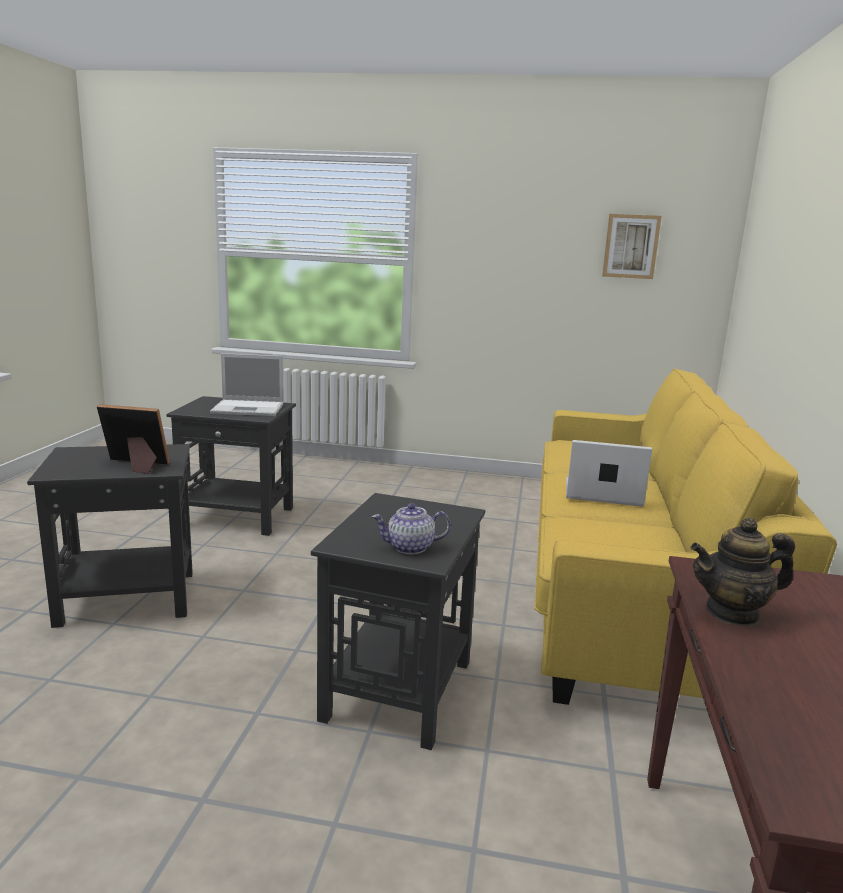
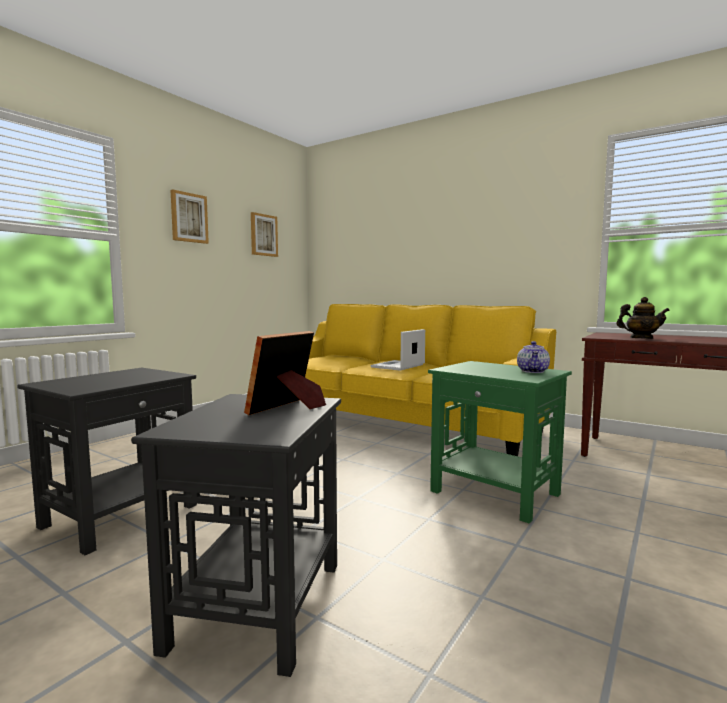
camera: 65 degrees left, 10 degrees down
laptop [210,353,284,416] -> none
black side table [311,493,485,750] -> green side table [428,361,572,523]
teapot [691,518,795,626] -> teapot turned 90 degrees counterclockwise [617,297,670,339]
none -> picture [171,190,209,244]

